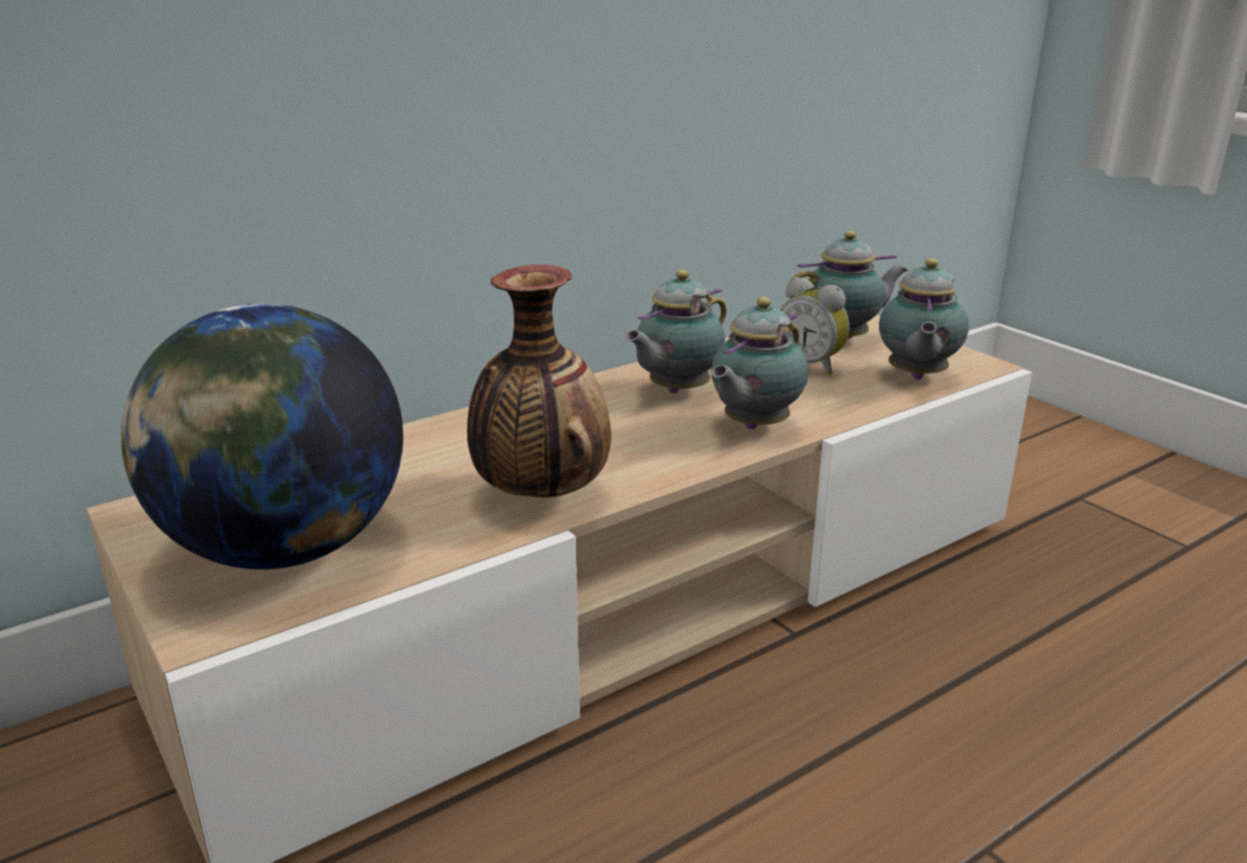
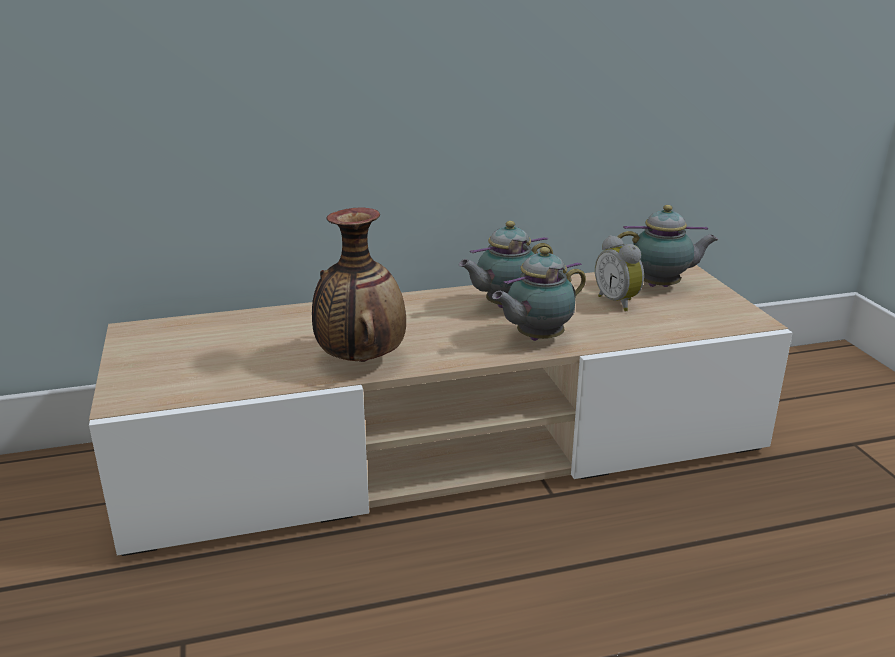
camera: 20 degrees right, 0 degrees up
globe [121,304,403,570] -> none
teapot [879,258,969,379] -> none

